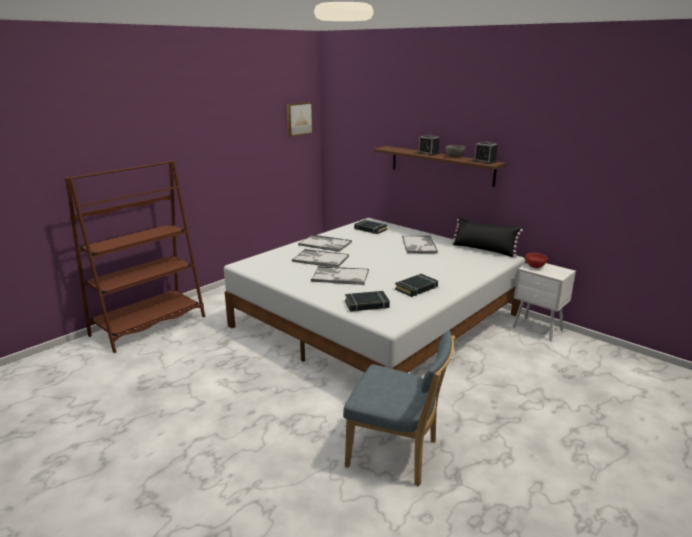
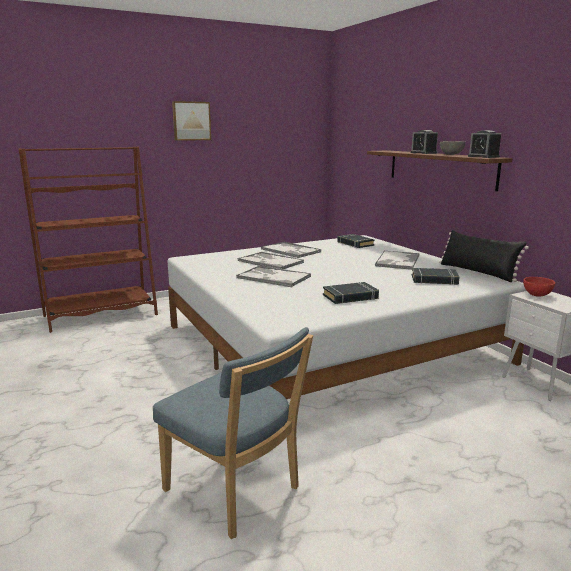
camera: 20 degrees right, 5 degrees down
picture [287,102,313,137] -> picture moved to [172,101,211,141]
black book [345,291,390,312] -> black book moved to [412,268,460,285]

